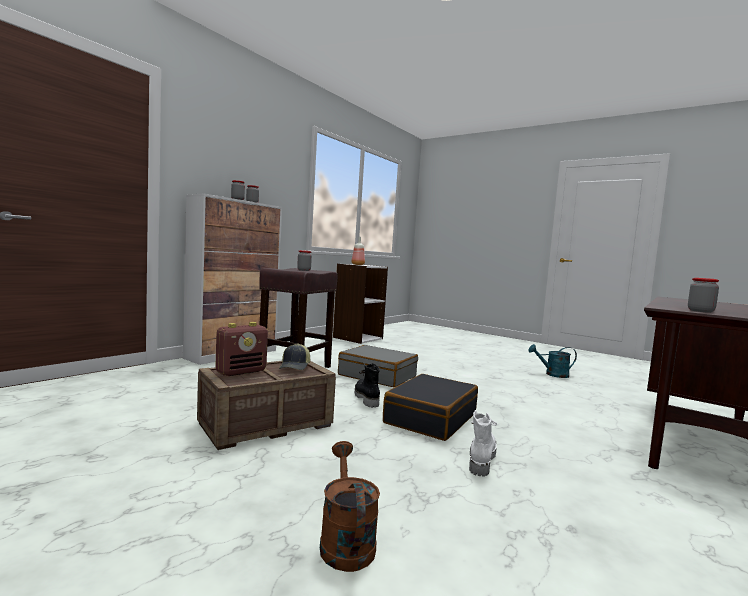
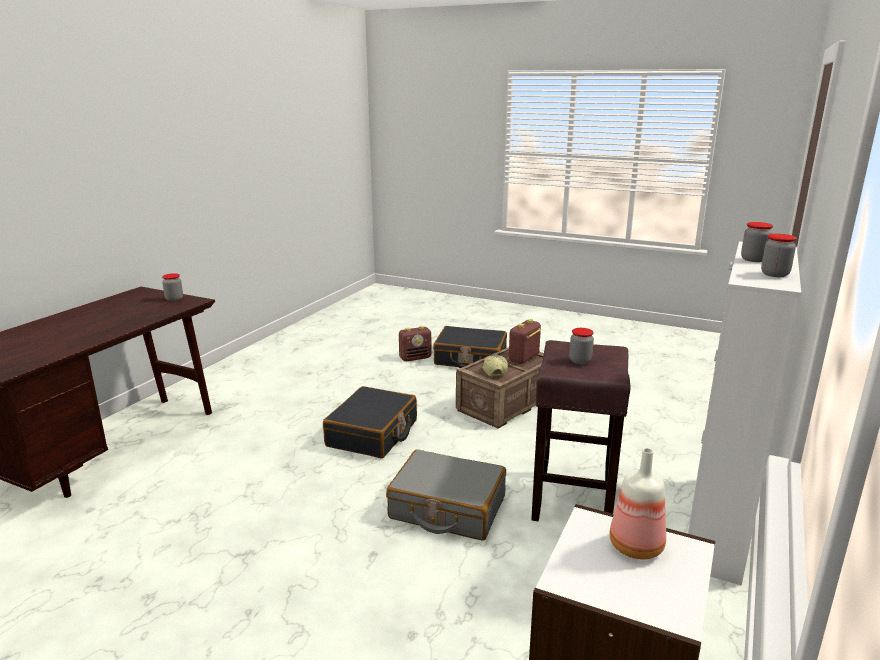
camera: 170 degrees right, 15 degrees up
brown watering can [320,441,380,572] -> radio [399,326,431,361]
black boot [355,363,380,408] -> none
white boot [469,410,497,476] -> none
turquoise watering can [528,344,577,378] -> none
none -> black suitcase [433,326,507,368]

